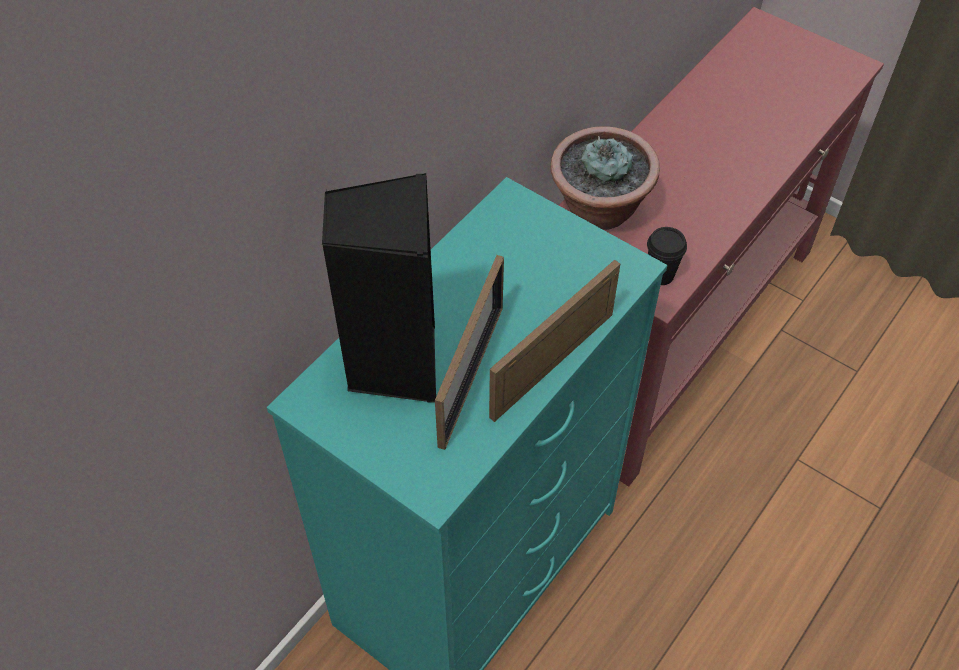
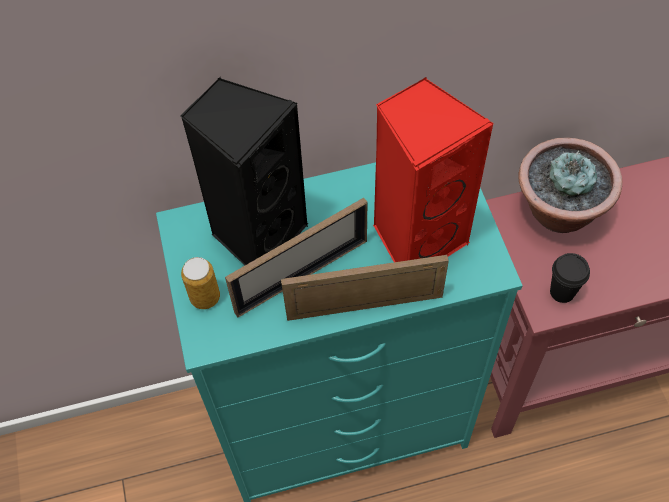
camera: 40 degrees right, 5 degrees up
none -> can [181,257,220,309]
none -> red speaker [373,77,494,262]

